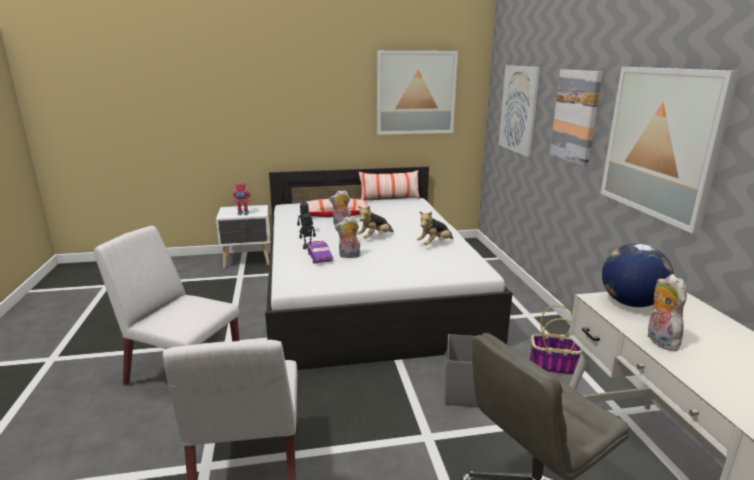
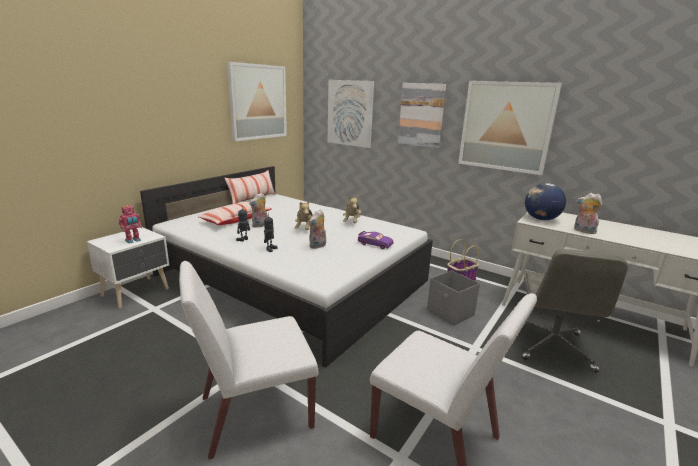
camera: 45 degrees left, 0 degrees up
purple toy car [307,241,333,264] -> purple toy car moved to [358,231,393,249]

